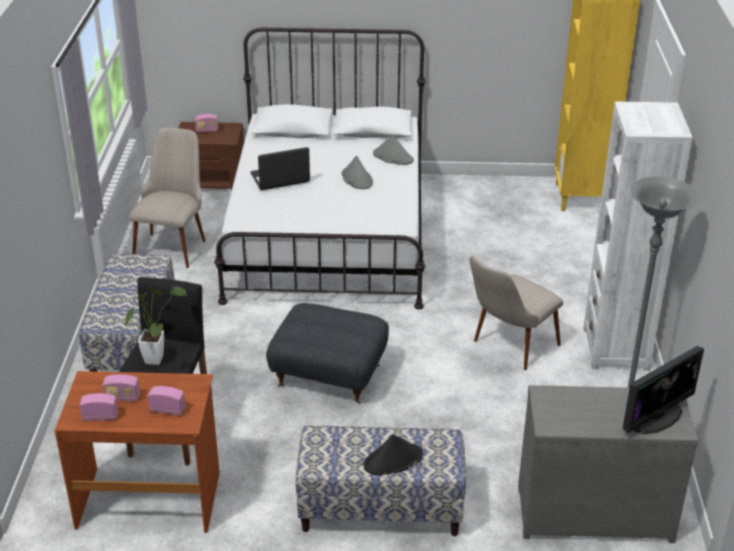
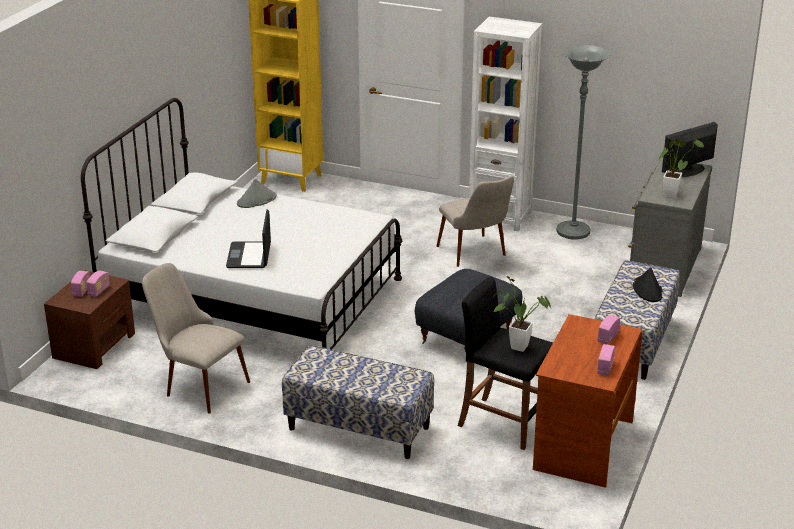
camera: 70 degrees left, 5 degrees down
radio [102,374,140,401] -> radio moved to [86,271,110,297]
grey hat [342,156,373,189] -> none
monitor [623,346,704,435] -> monitor turned 105 degrees counterclockwise [662,122,718,177]
none -> potted plant [659,139,704,198]

